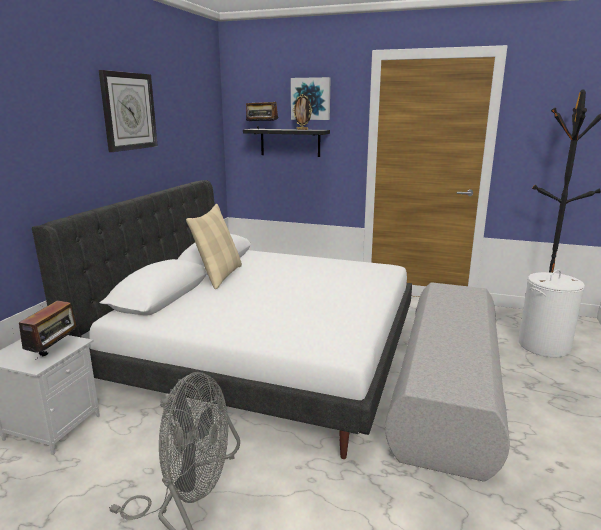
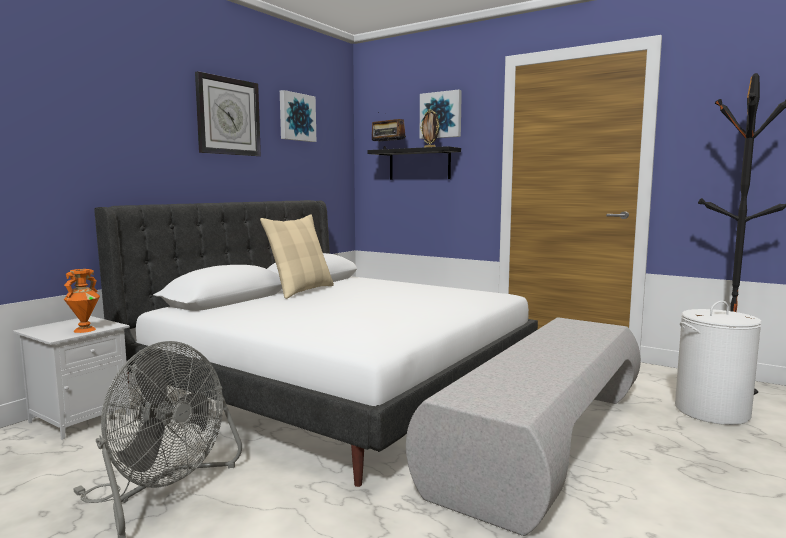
camera: 15 degrees right, 10 degrees down
radio [19,300,81,362] -> orange vase [64,269,100,333]
none -> picture [280,90,316,142]

